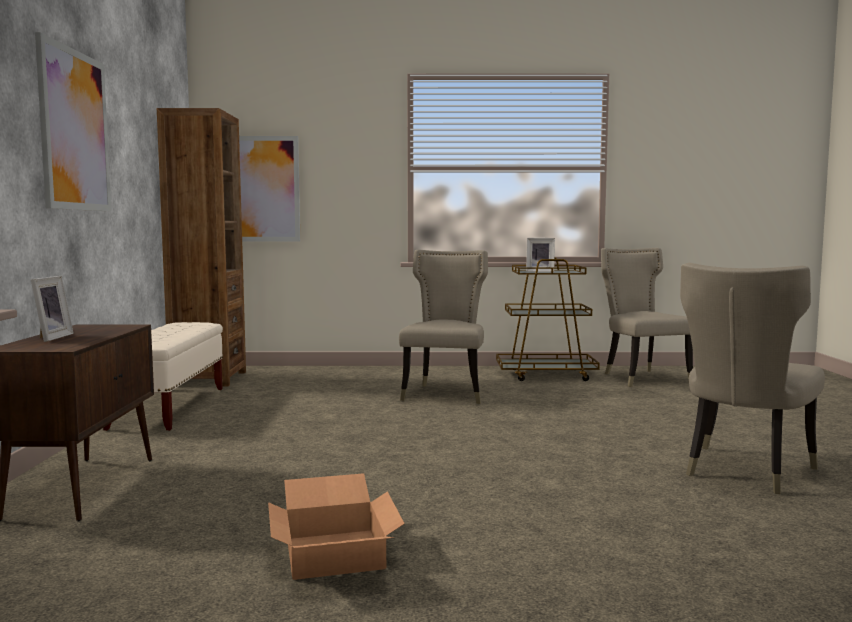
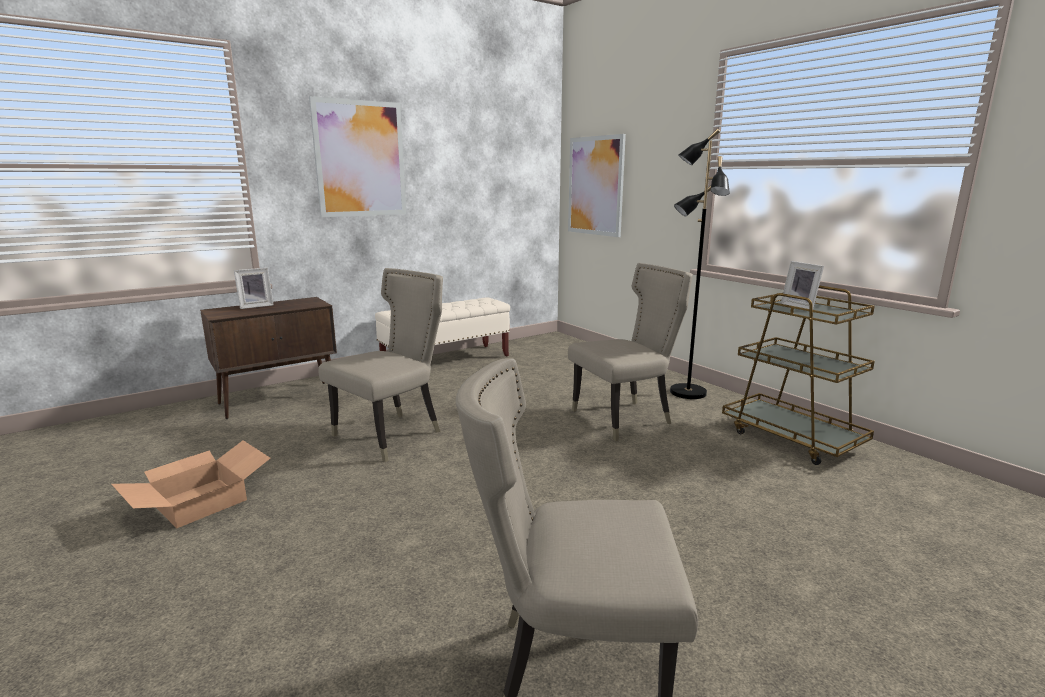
camera: 55 degrees right, 10 degrees up
brown bookcase [157,108,246,387] -> none
beige chair [601,248,693,387] -> beige chair moved to [318,268,443,462]
none -> black floor lamp [670,129,730,399]

